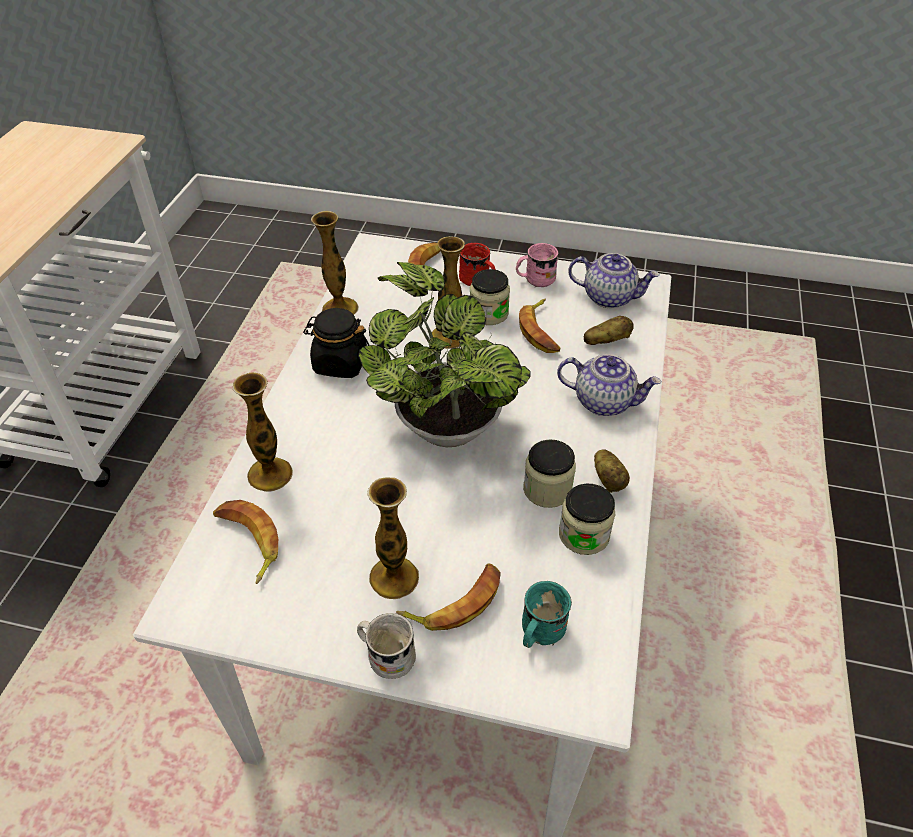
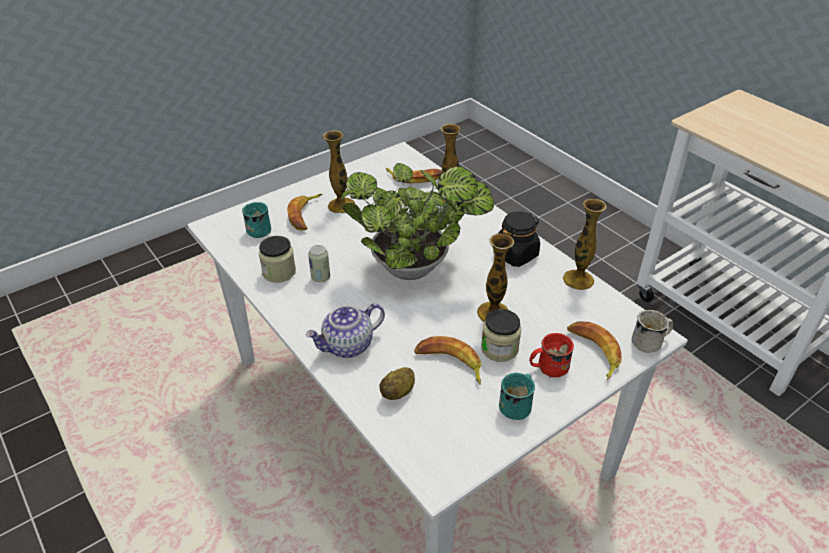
camera: 130 degrees right, 5 degrees down
white mug [357,613,416,679] -> white mug moved to [632,310,673,353]
pink mug [516,243,558,287] -> turquoise mug [499,373,535,420]
jar [523,439,576,508] -> can [308,245,330,282]
teapot [568,253,660,308] -> none
potato [594,449,630,493] -> none

